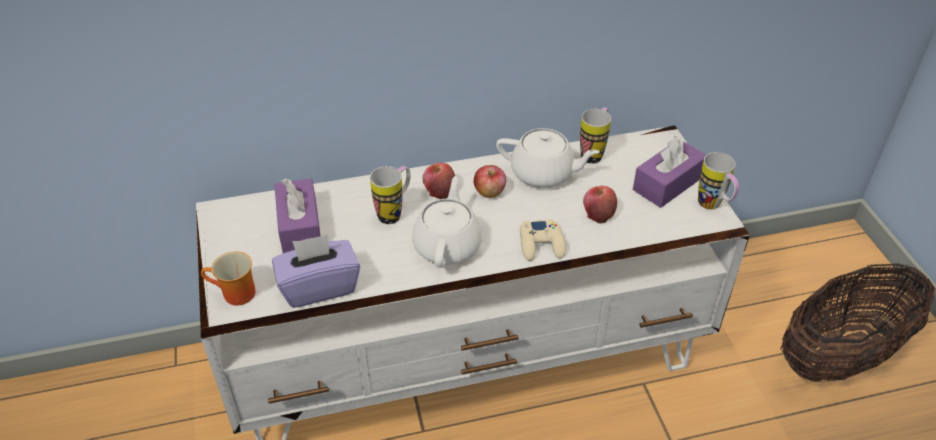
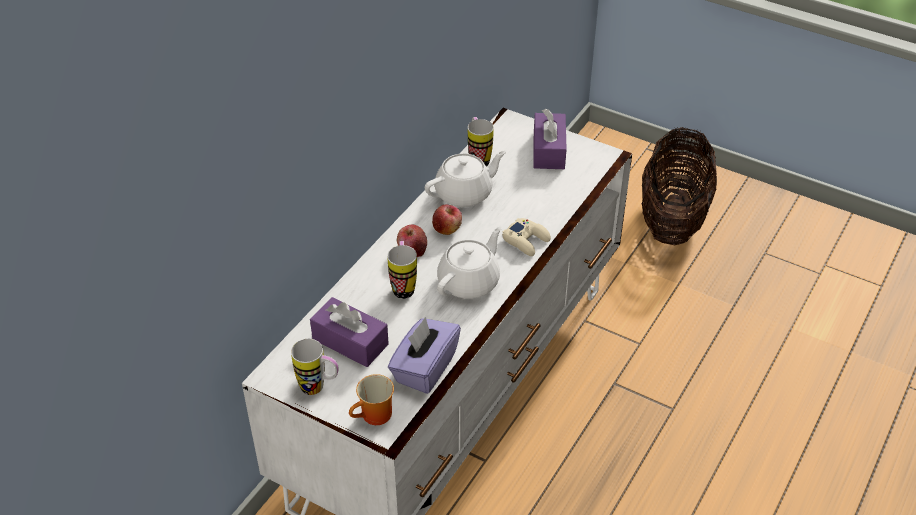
camera: 45 degrees left, 0 degrees up
white teapot [412,176,482,268] -> white teapot turned 75 degrees clockwise [437,226,502,299]
apple [583,186,617,224] -> none
mug [698,152,739,210] -> mug moved to [291,339,339,395]

